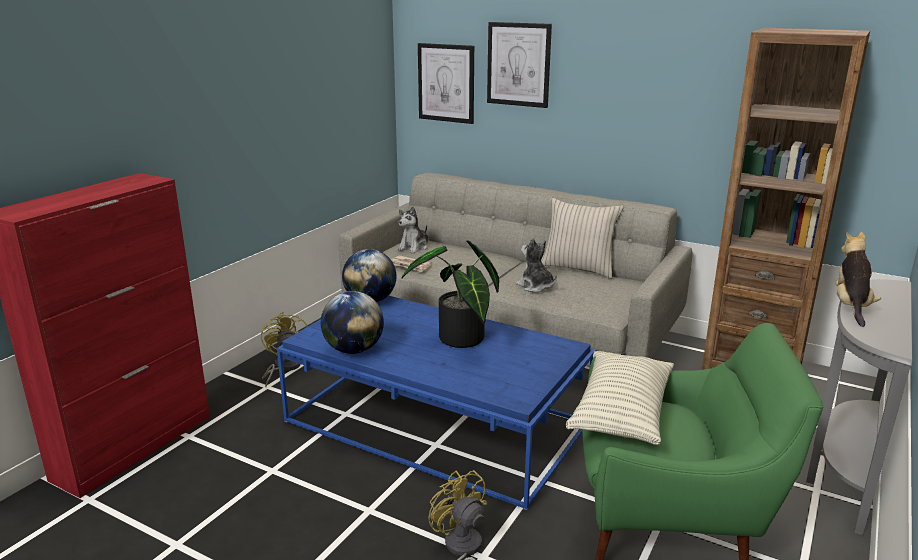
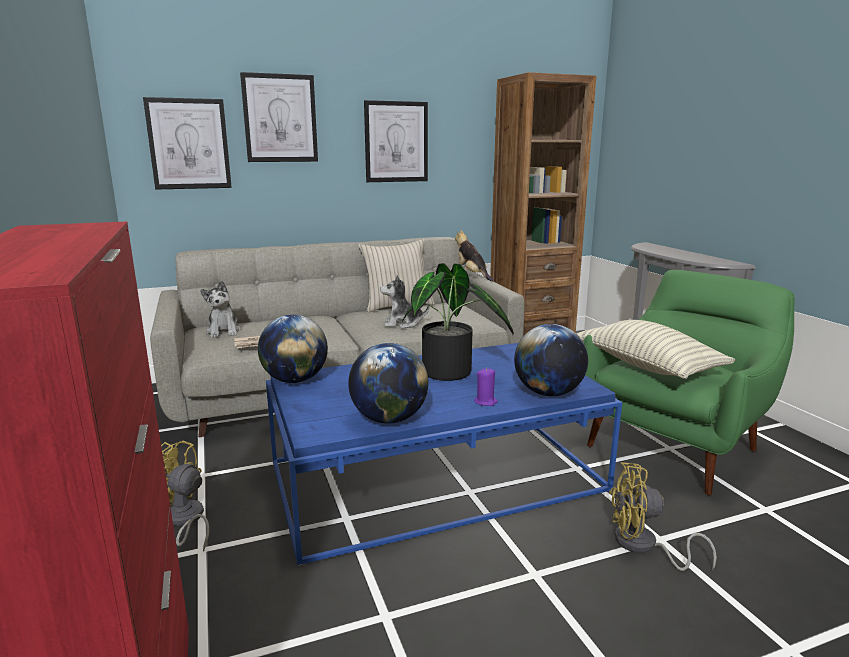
camera: 50 degrees left, 5 degrees down
plush toy [835,232,881,327] -> plush toy moved to [455,230,493,281]
none -> picture [364,100,428,182]
none -> purple candle [474,368,498,406]
none -> globe [514,324,588,396]

